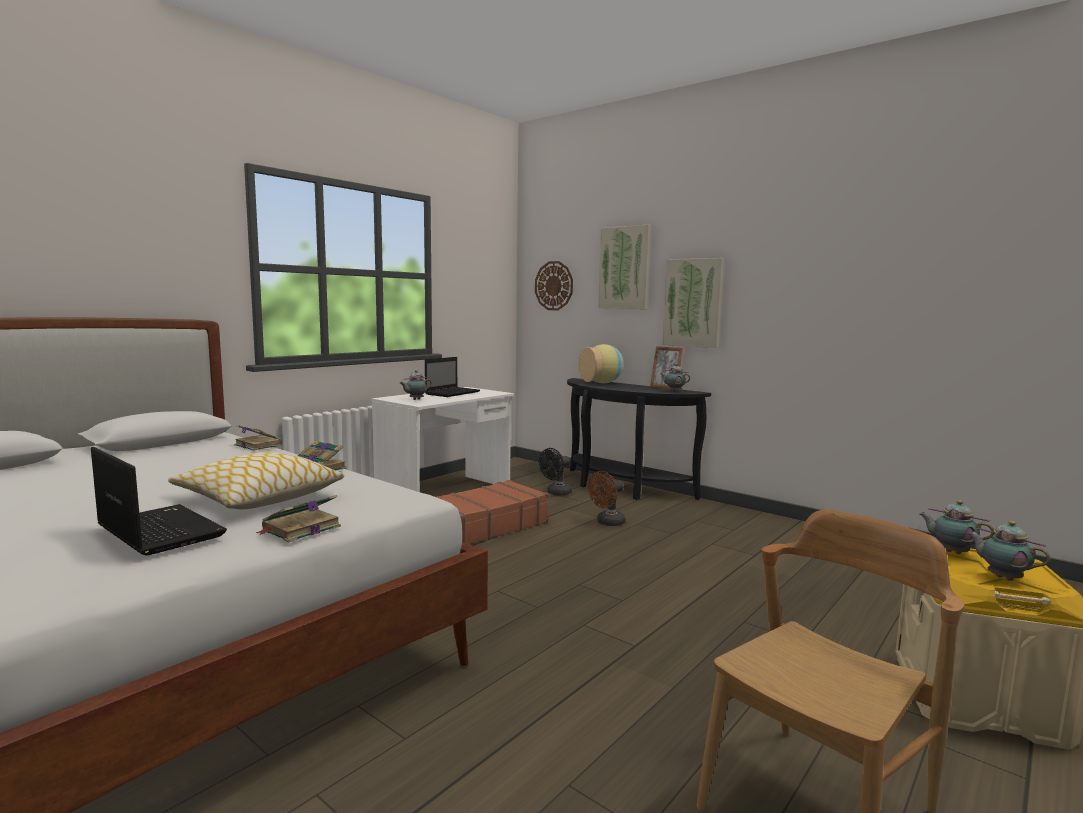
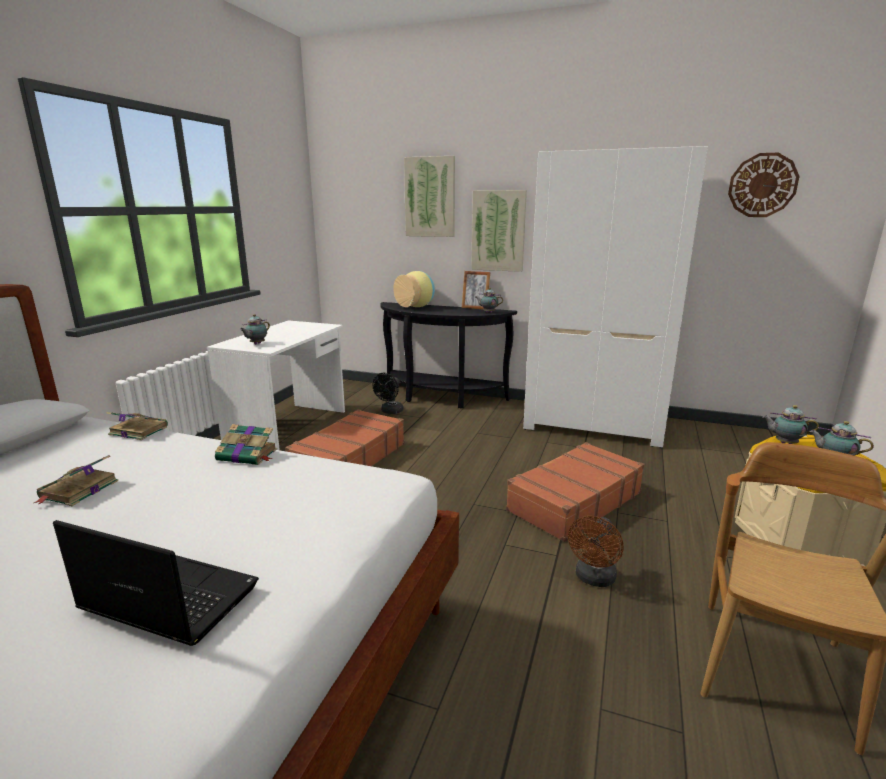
camera: 20 degrees left, 10 degrees up
pillow [168,451,344,509] -> none
book [256,495,341,542] -> book moved to [34,455,118,506]
laptop [425,357,480,397] -> none
wall clock [535,261,573,310] -> wall clock moved to [728,153,800,217]
brown fan [588,471,626,526] -> brown fan moved to [568,516,624,587]
none -> brown suitcase [506,442,645,542]
none -> white wardrobe [523,146,708,448]

